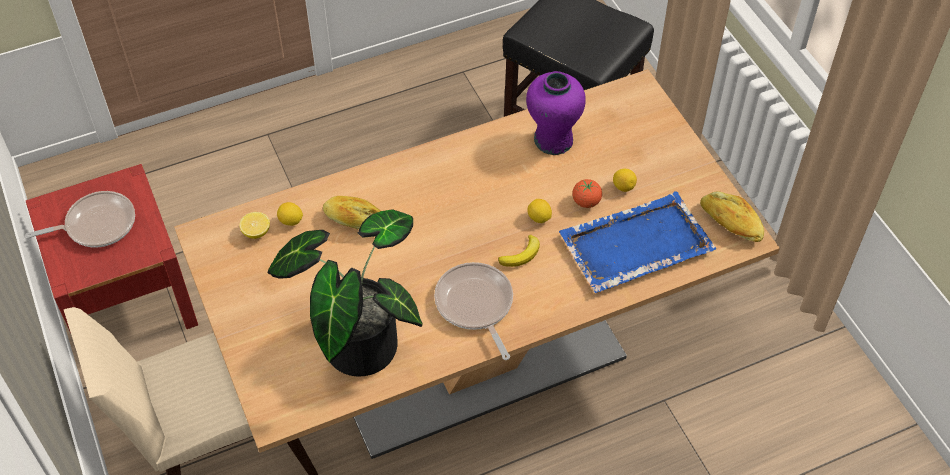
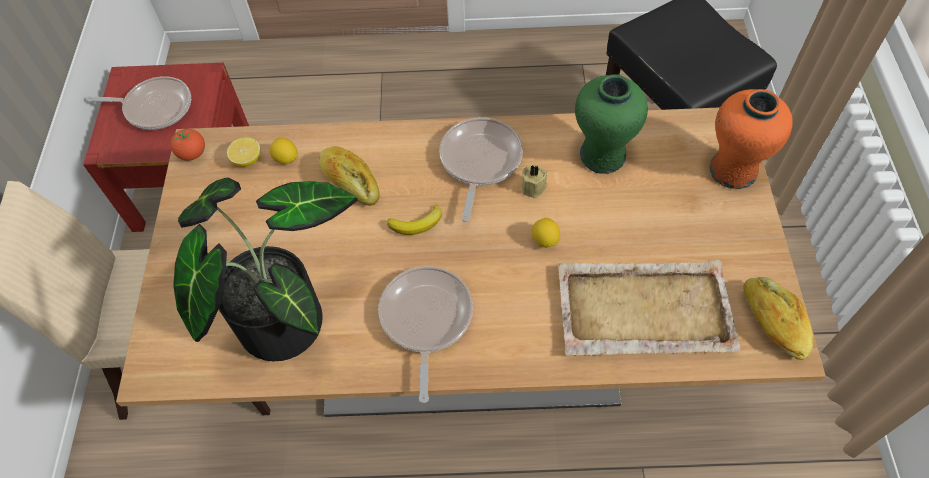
camera: 25 degrees right, 5 degrees up
banana [498,235,540,267] -> banana moved to [387,205,442,235]
purple vase [526,71,586,155] -> green vase [575,74,648,174]
blue tray [559,191,716,293] -> beige tray [558,260,741,356]
tomato [572,179,602,208] -> tomato moved to [170,129,205,161]
lemon [613,169,637,192] -> none
none -> frying pan [439,117,523,222]
none -> beige candle [522,165,548,198]
none -> orange vase [710,89,793,189]

